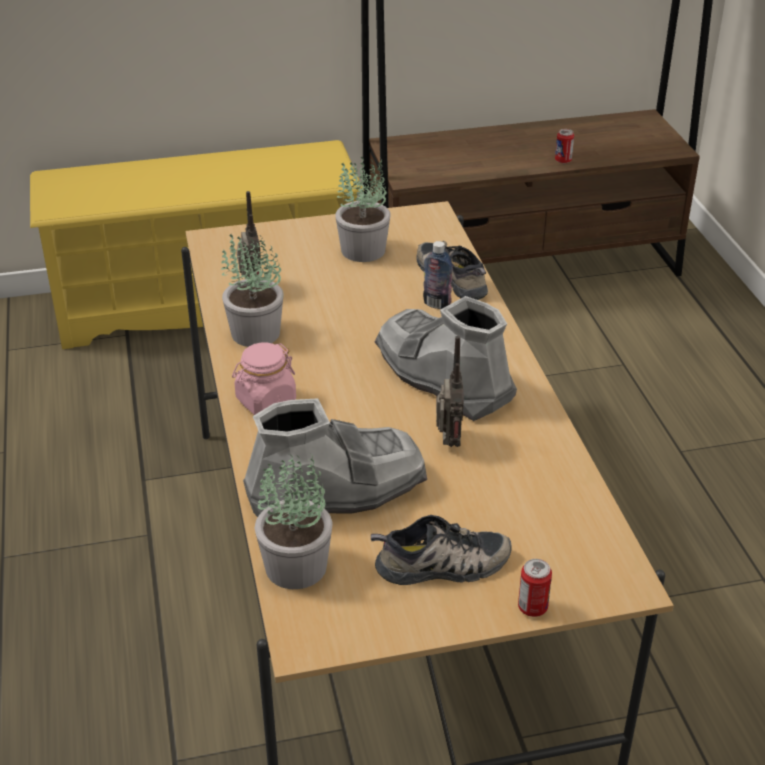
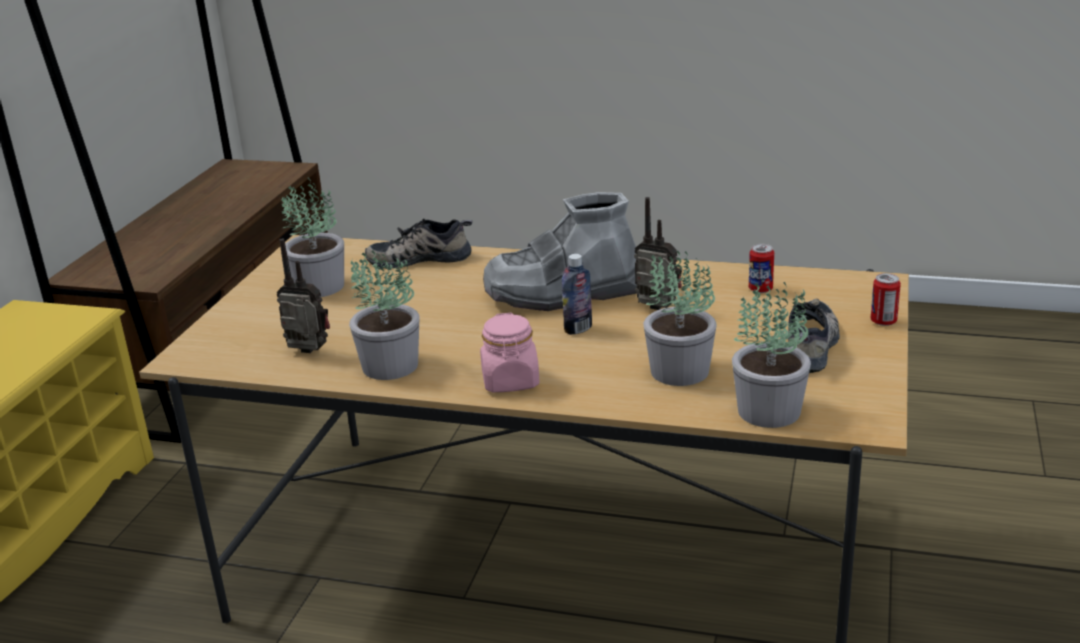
camera: 60 degrees left, 10 degrees down
grey boot [243,398,427,517] -> potted plant [643,251,717,386]
bottle [423,241,453,309] -> bottle moved to [562,254,592,335]
can [555,129,574,163] -> can moved to [749,244,774,293]

